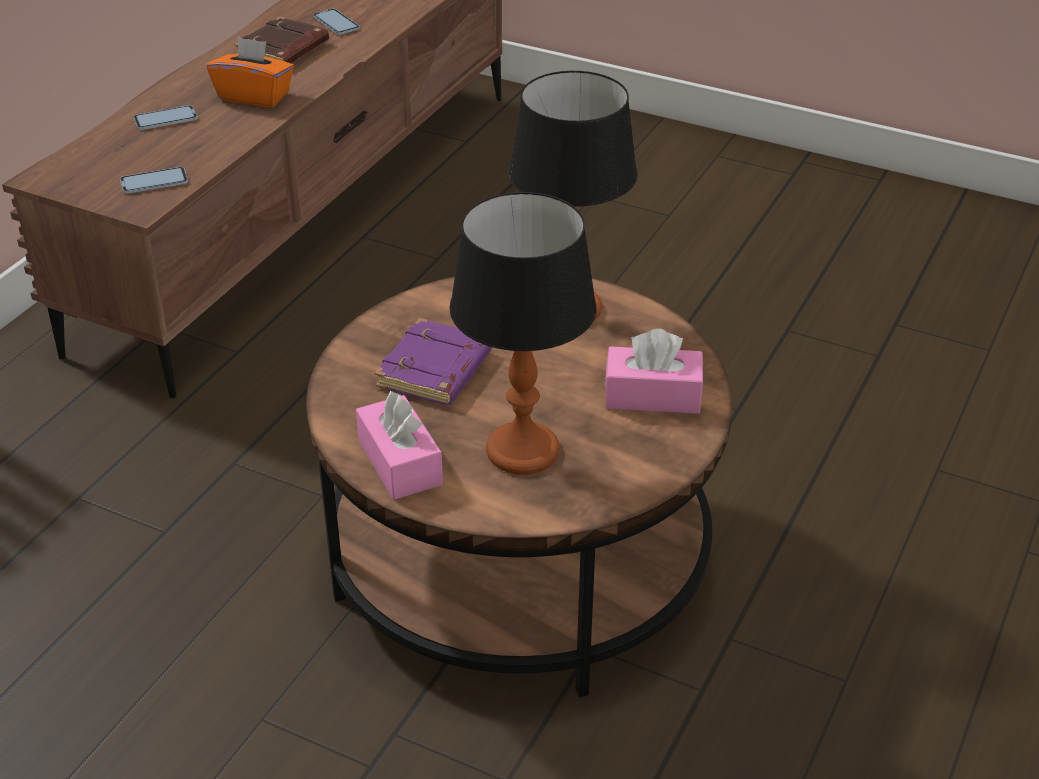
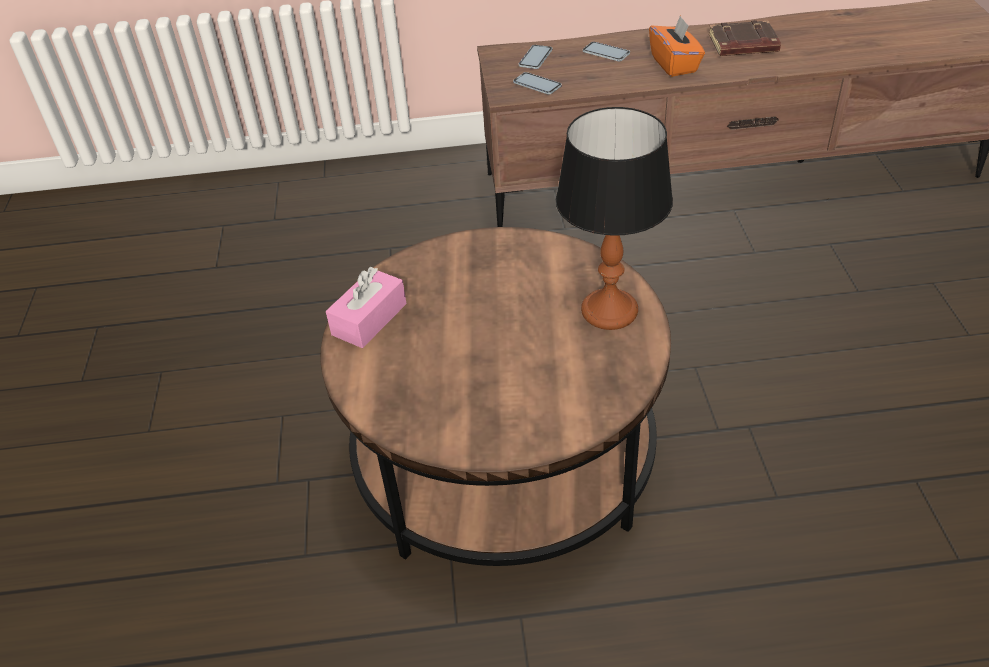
camera: 60 degrees right, 5 degrees up
phone [313,9,360,35] -> phone moved to [519,45,552,69]
purple book [375,318,492,405] -> none
table lamp [449,192,597,475] -> none
pink tissue box [605,329,703,414] -> none

